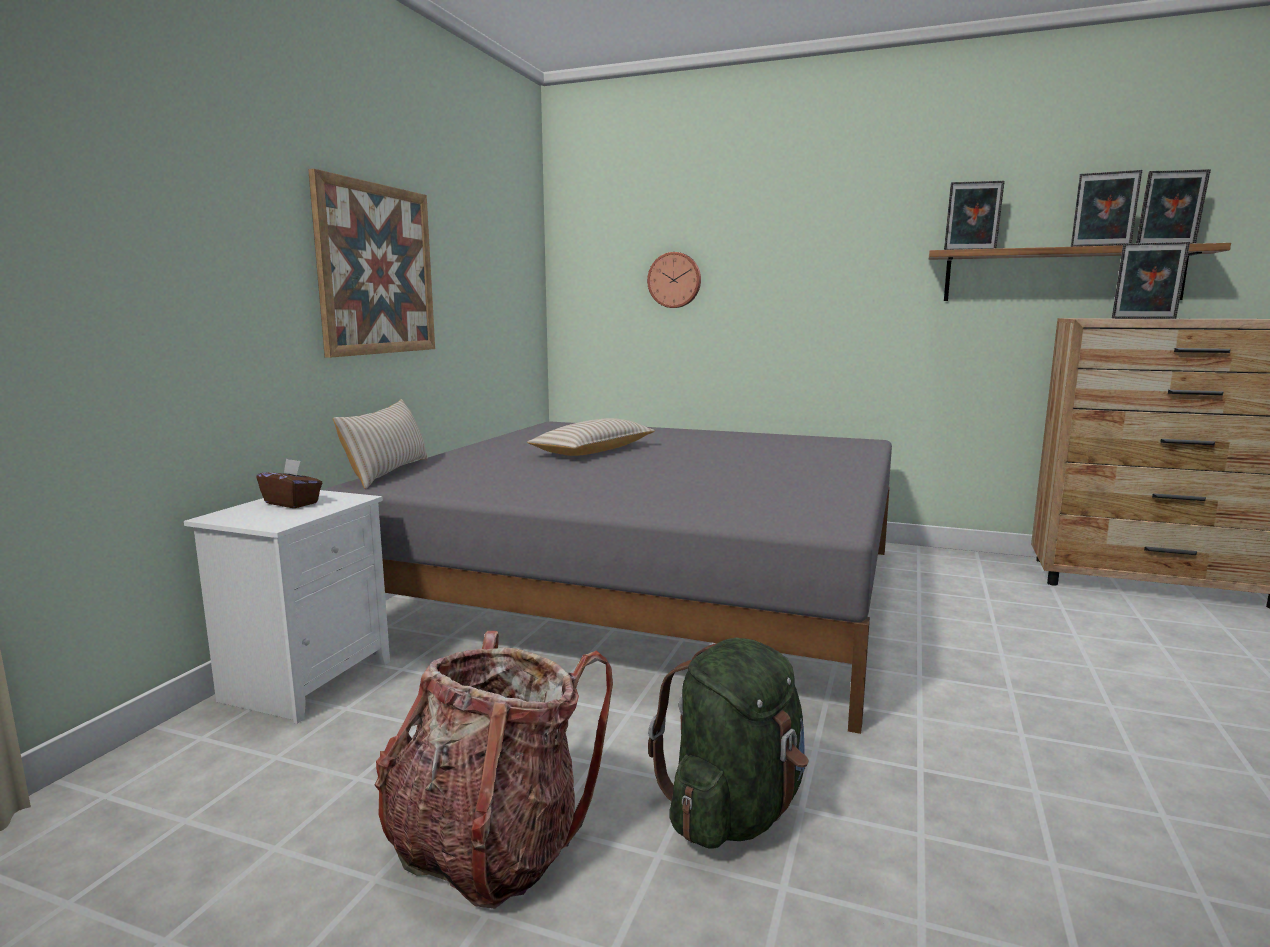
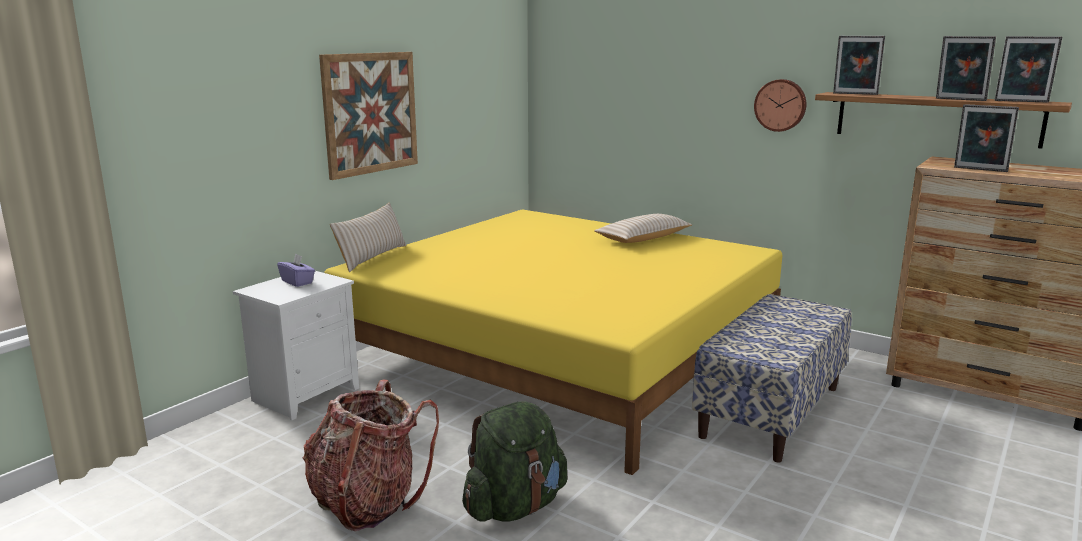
camera: 15 degrees right, 5 degrees up
brown tissue box [256,458,322,508] -> purple tissue box [277,253,315,287]
grey bed [325,421,892,734] -> yellow bed [324,209,782,475]
beige pillow [527,418,655,456] -> beige pillow moved to [594,214,692,243]
wall clock [647,252,701,308] -> wall clock moved to [754,79,806,132]
none -> bench [692,294,852,462]

